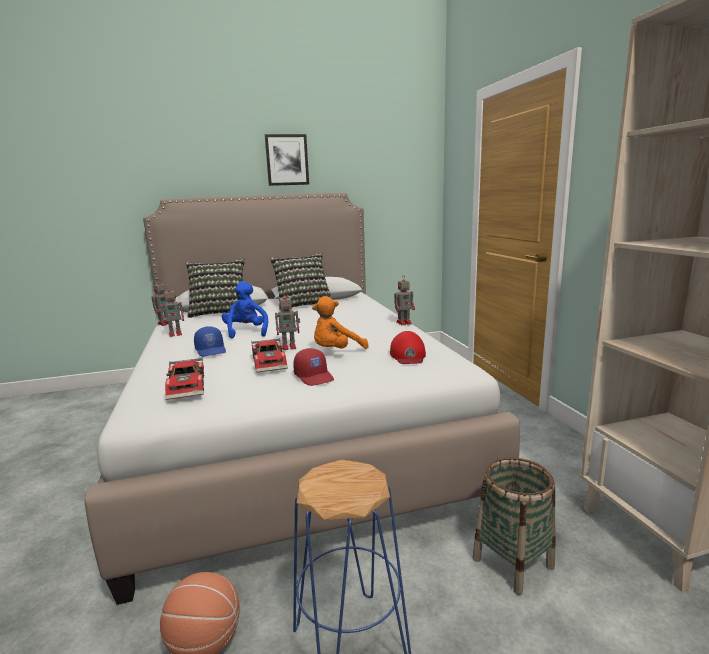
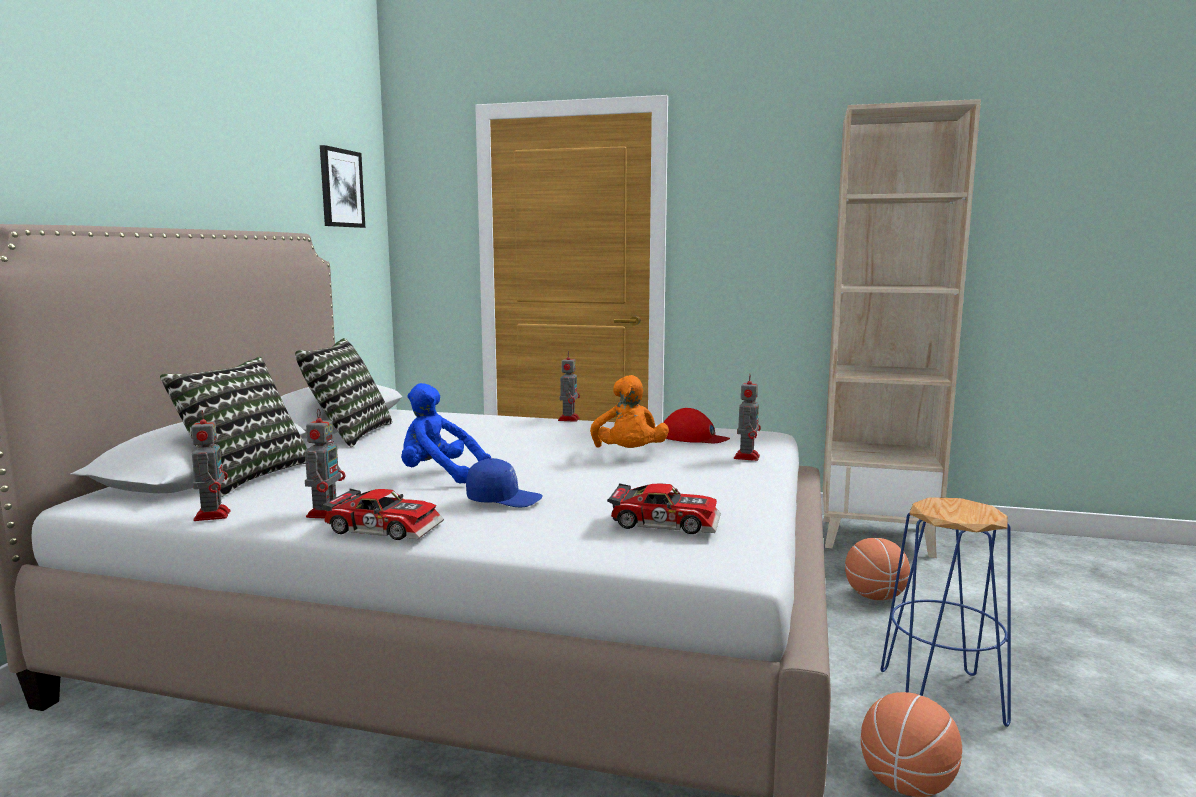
camera: 60 degrees left, 5 degrees down
toy car [251,338,288,373] -> toy car moved to [320,489,444,540]
picture [265,134,309,186] -> picture moved to [320,145,365,228]
toy robot [275,292,300,350] -> toy robot moved to [734,375,761,461]
red cap [293,348,334,386] -> none
basket [472,457,556,595] -> basketball [845,538,910,600]

